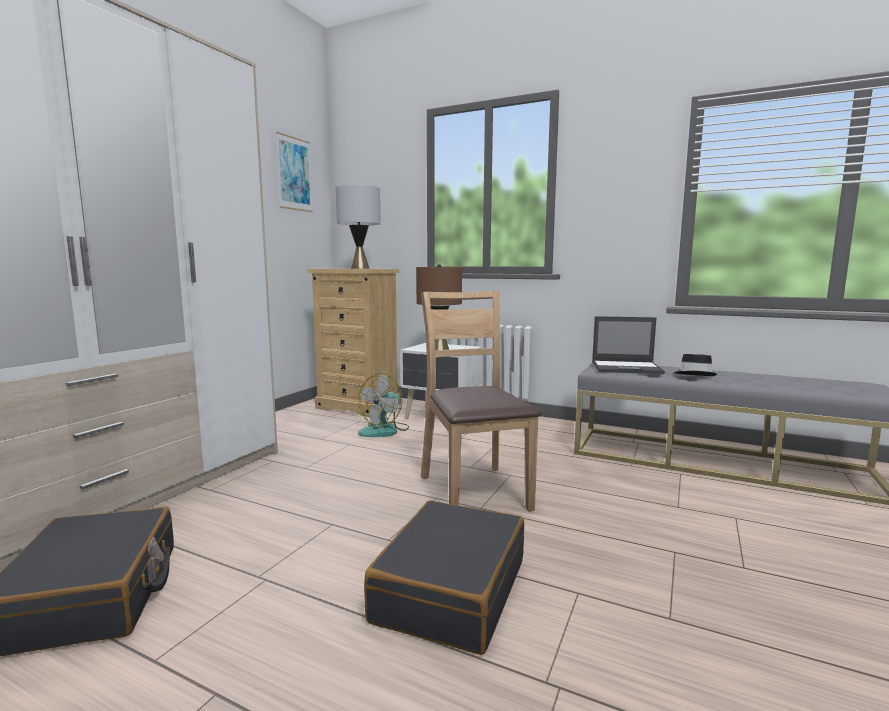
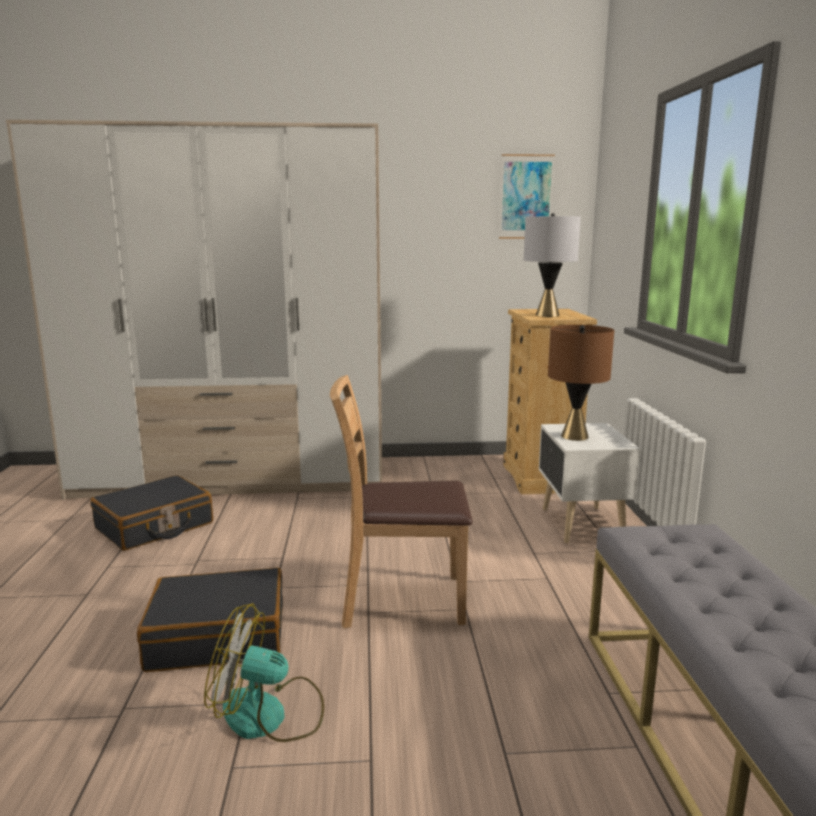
camera: 60 degrees right, 5 degrees up
fan [358,373,409,437] -> fan moved to [204,603,324,742]
brown chair [421,291,541,512] -> brown chair turned 135 degrees counterclockwise [330,375,473,628]
laptop [592,316,665,374] -> none
black hat [674,354,717,376] -> none

